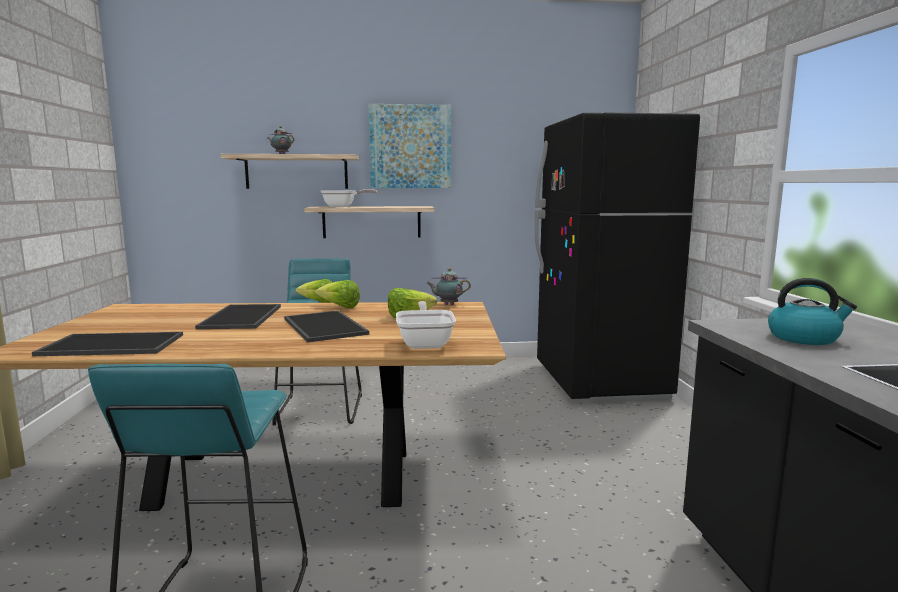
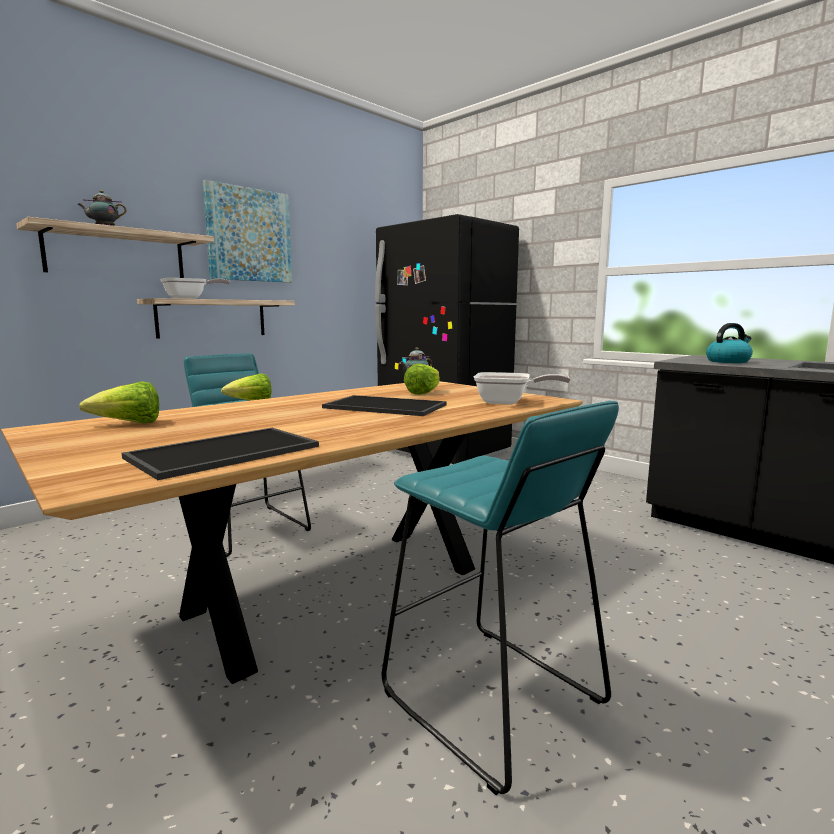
camera: 40 degrees left, 0 degrees up
tray [195,304,281,329] -> none
lettuce [315,280,360,308] -> lettuce moved to [79,381,159,424]
frying pan [396,301,456,349] -> frying pan turned 150 degrees clockwise [474,372,570,405]

